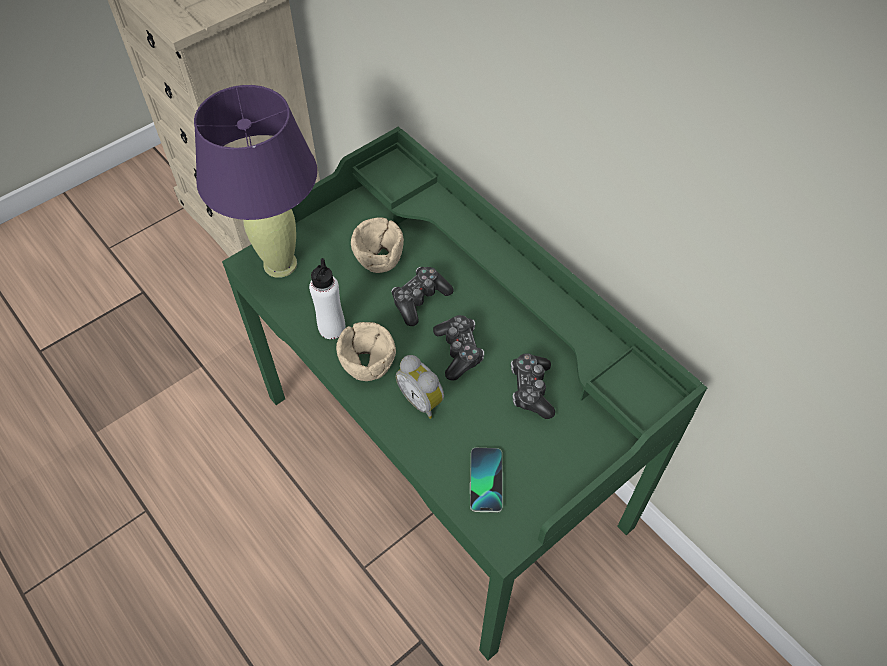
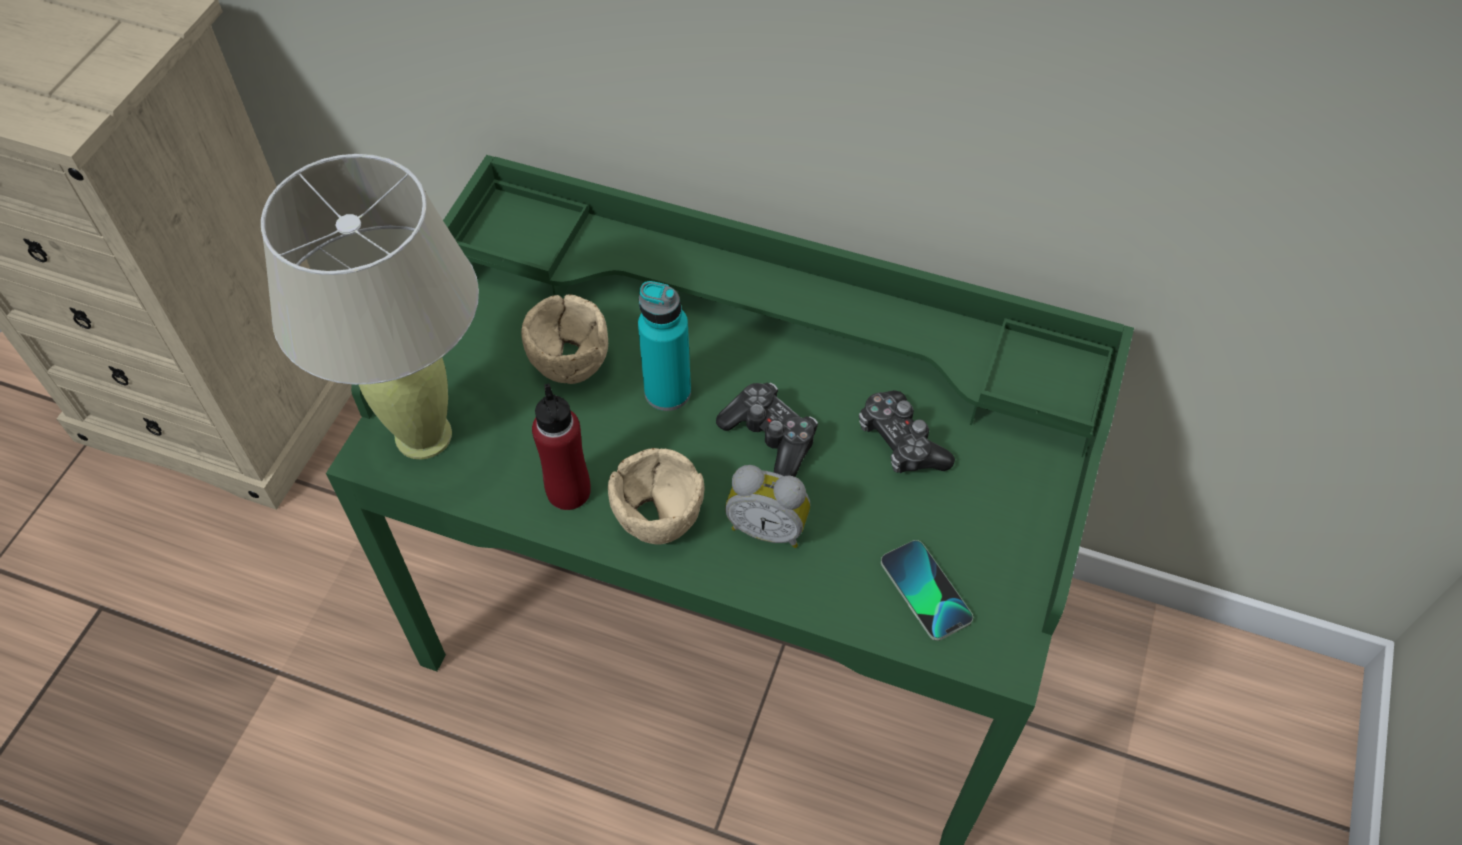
camera: 30 degrees left, 0 degrees up
purple table lamp [194,85,317,278] -> beige table lamp [261,154,479,459]
white bottle [309,258,345,339] -> red bottle [532,384,591,510]
game controller [391,267,454,326] -> turquoise bottle [638,281,691,411]

